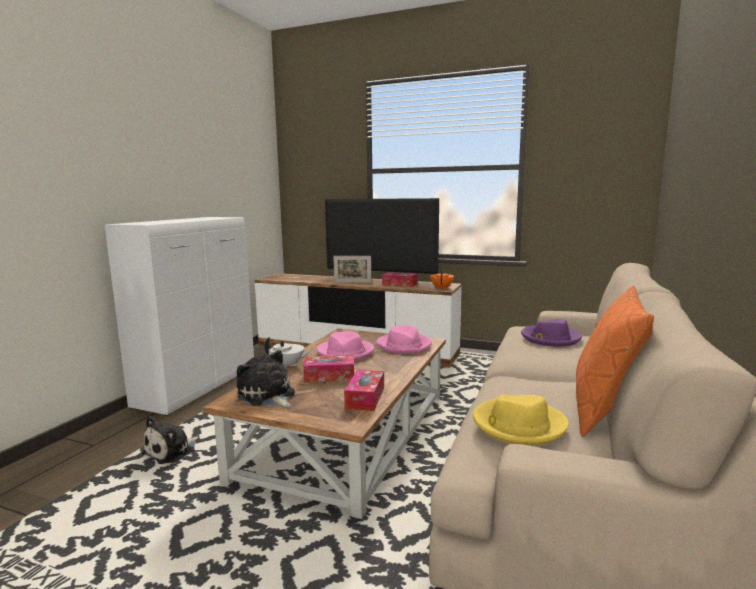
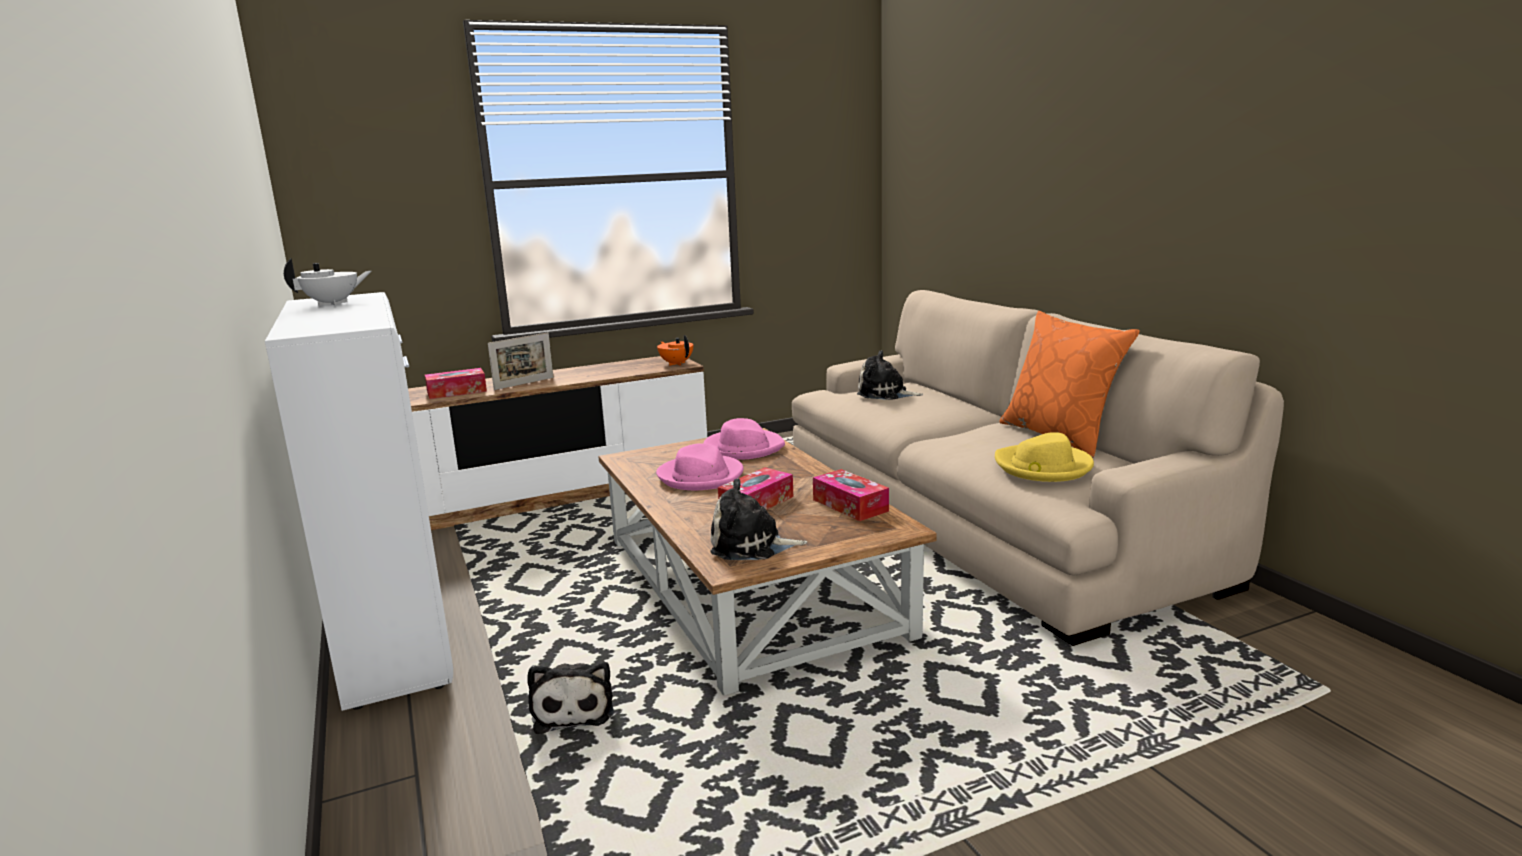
camera: 45 degrees left, 5 degrees up
white teapot [265,337,313,369] -> white teapot moved to [284,258,371,306]
television [325,198,439,274] -> none
tissue box [382,272,417,287] -> tissue box moved to [425,368,487,399]
purple hat [521,319,582,347] -> plush toy [857,350,923,400]

